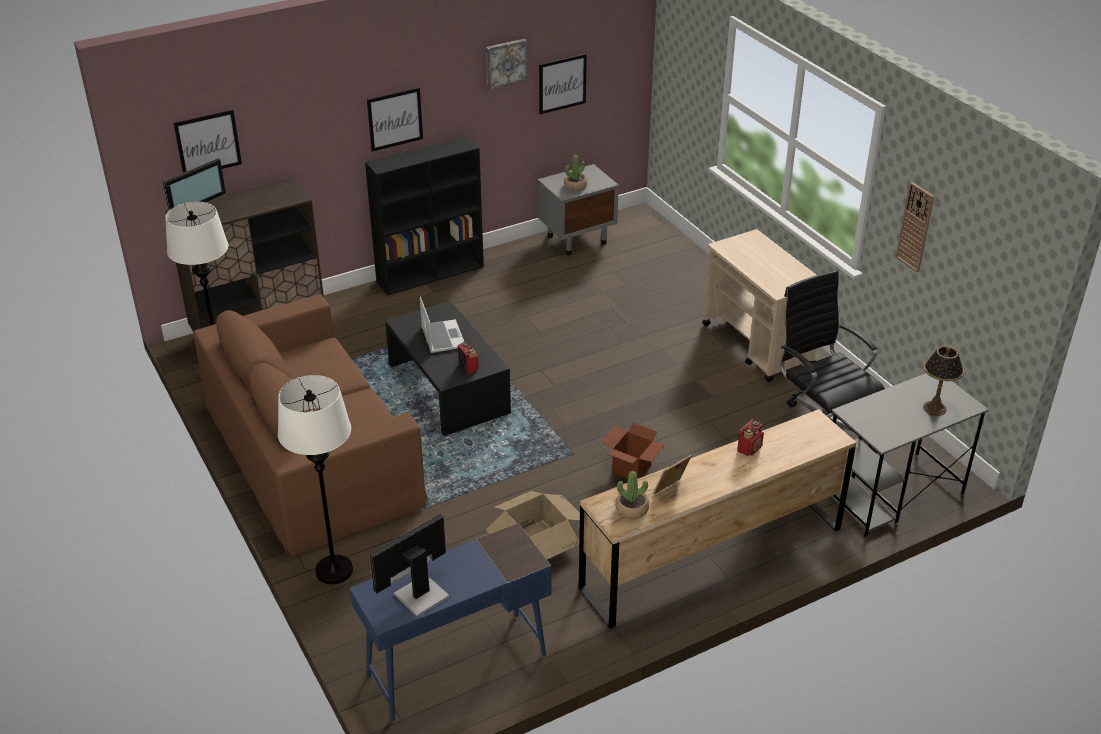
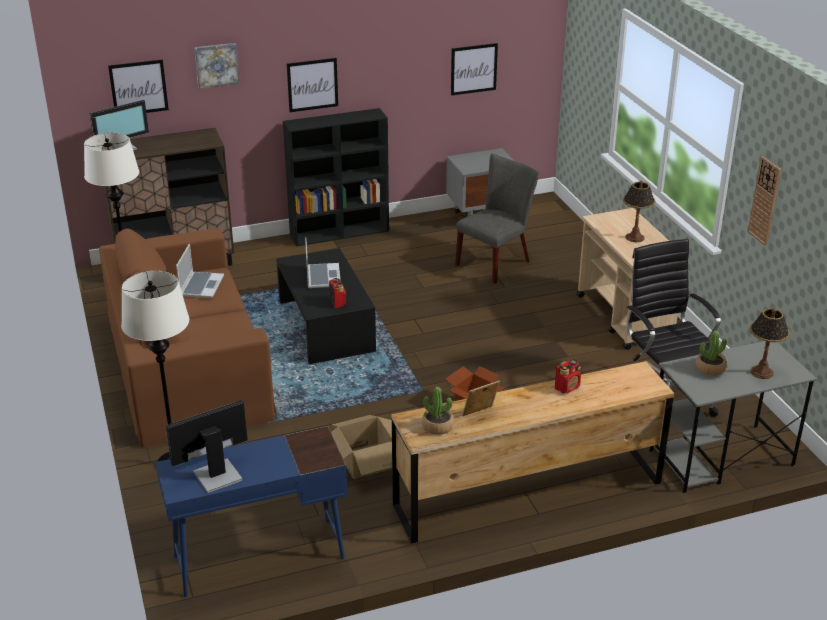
camera: 10 degrees right, 5 degrees down
picture [486,39,527,90] -> picture moved to [194,43,240,89]
potted plant [564,155,587,191] -> potted plant moved to [696,331,727,376]
none -> laptop [176,244,224,298]
none -> grey chair [455,154,539,284]
none -> table lamp [623,181,656,242]

